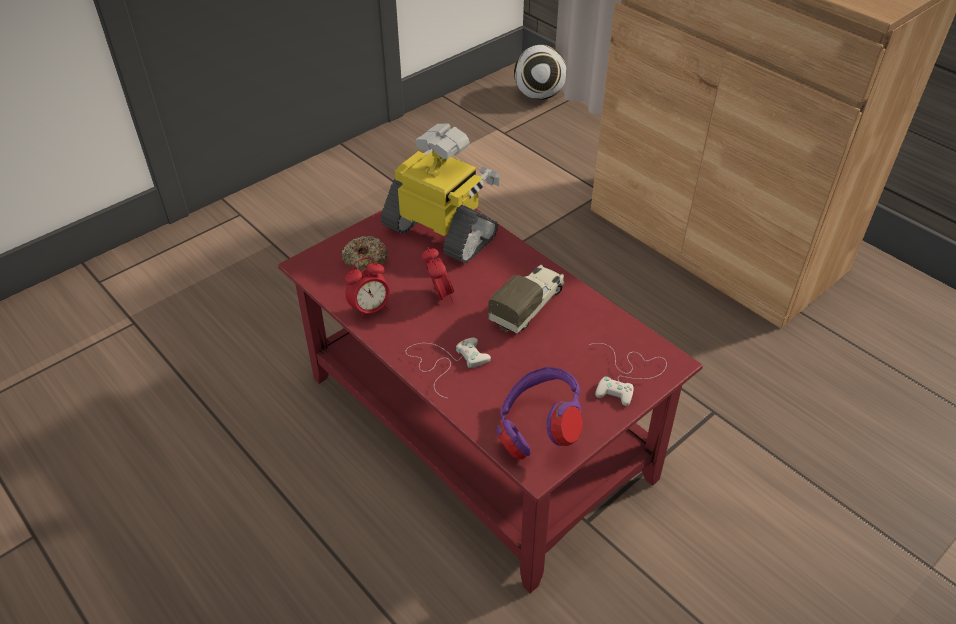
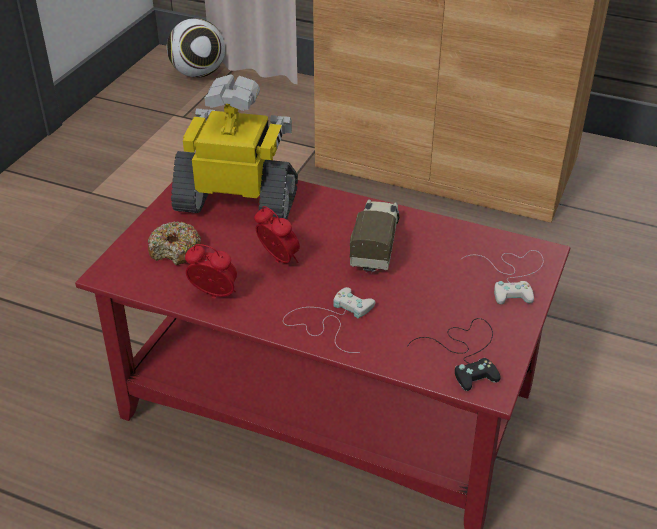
camera: 25 degrees left, 5 degrees down
alarm clock [345,258,390,321] -> alarm clock turned 105 degrees counterclockwise [185,244,237,298]
purple headphones [496,367,583,460] -> black game controller [407,318,501,391]

